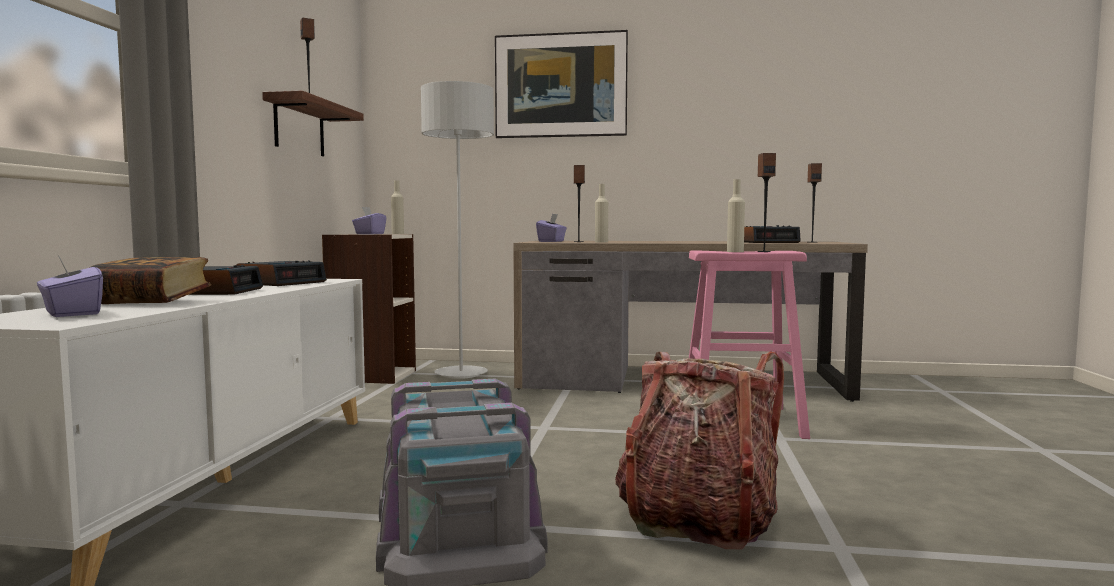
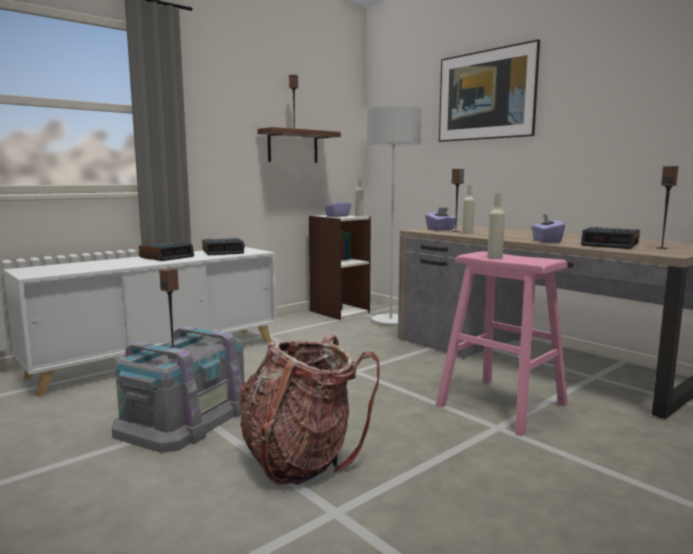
camera: 40 degrees right, 5 degrees up
purple tissue box [37,255,103,317] -> purple tissue box moved to [531,214,565,243]
book [89,257,212,304] -> none
speaker [758,153,776,252] -> speaker moved to [159,268,179,359]

